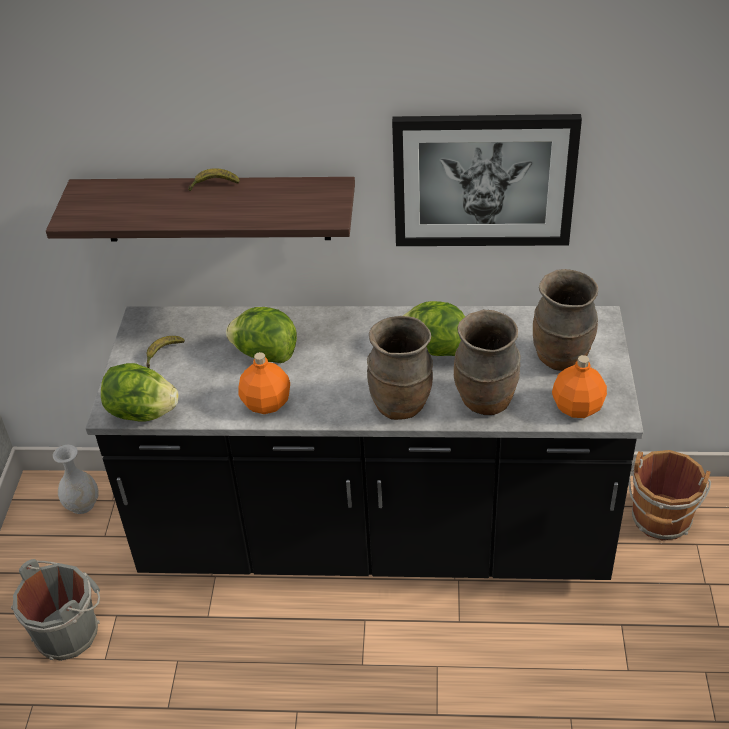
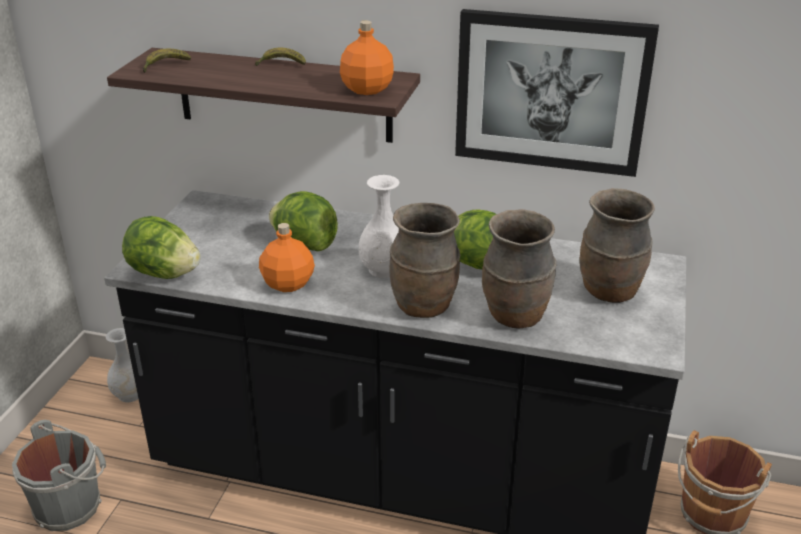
camera: 10 degrees right, 10 degrees down
banana [146,336,185,368] -> banana moved to [142,48,191,73]
orange bottle [552,355,607,418] -> orange bottle moved to [340,21,394,95]
none -> white vase [359,175,399,278]

